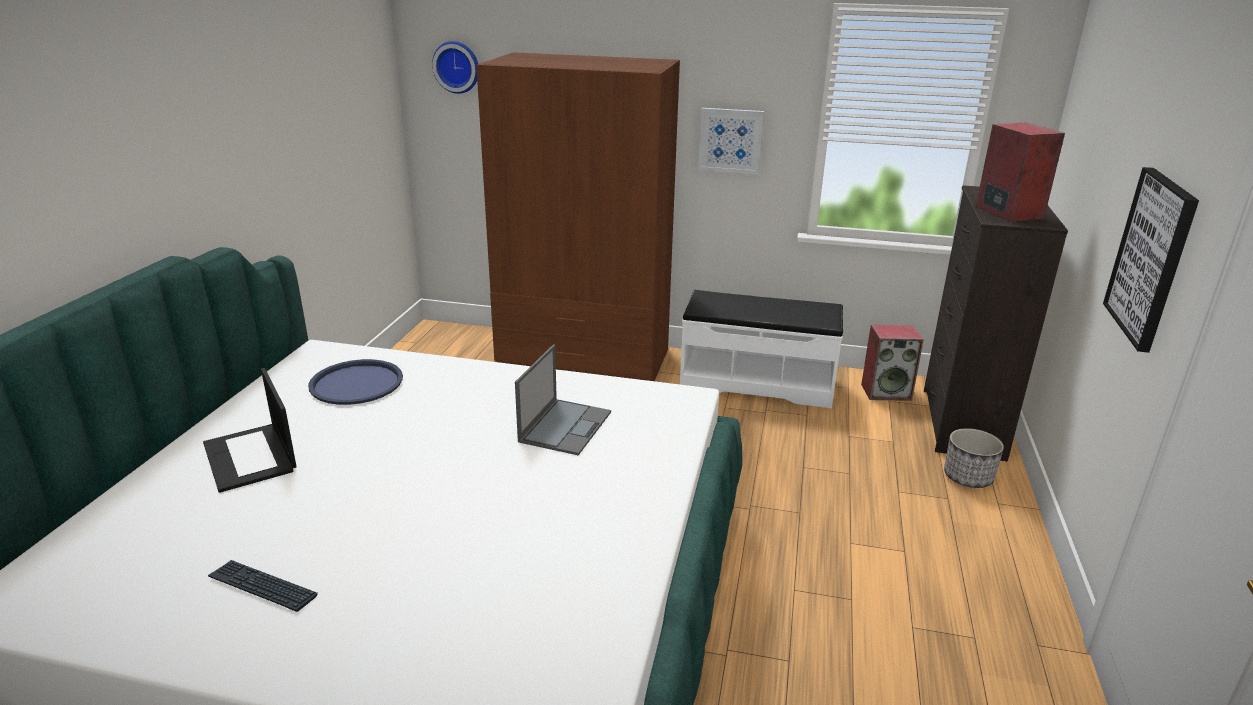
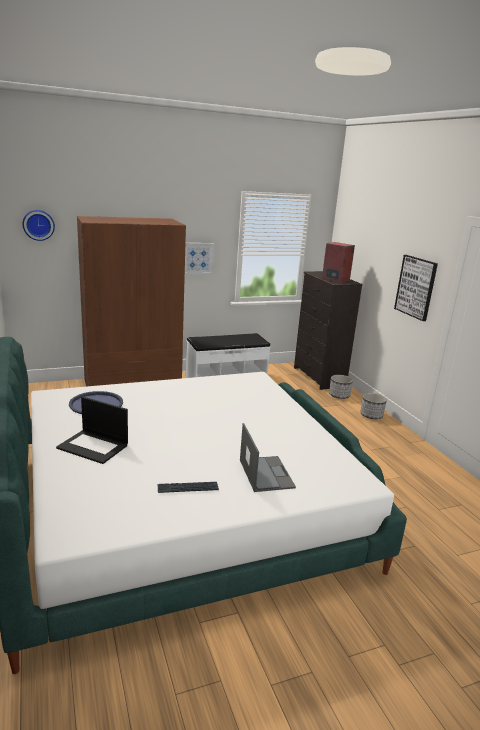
camera: 35 degrees left, 5 degrees down
laptop [515,344,611,456] -> laptop moved to [240,423,296,492]
speaker [861,325,924,401] -> none
none -> planter [360,393,387,419]

